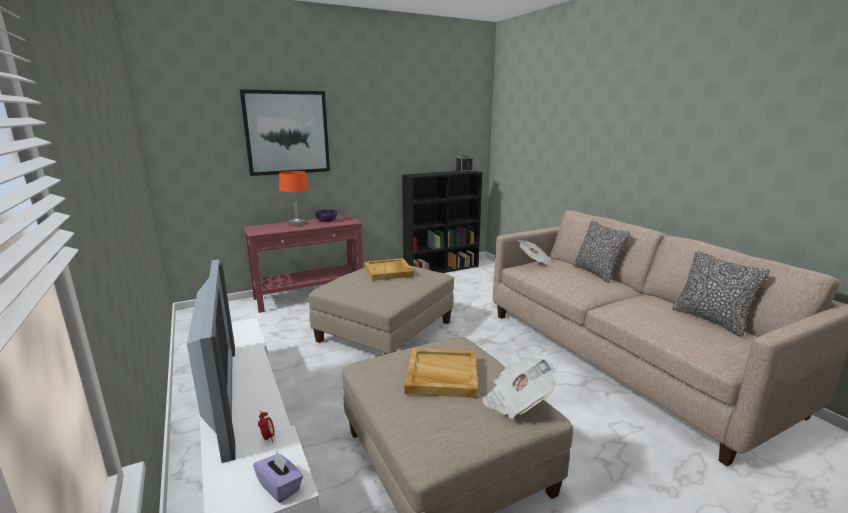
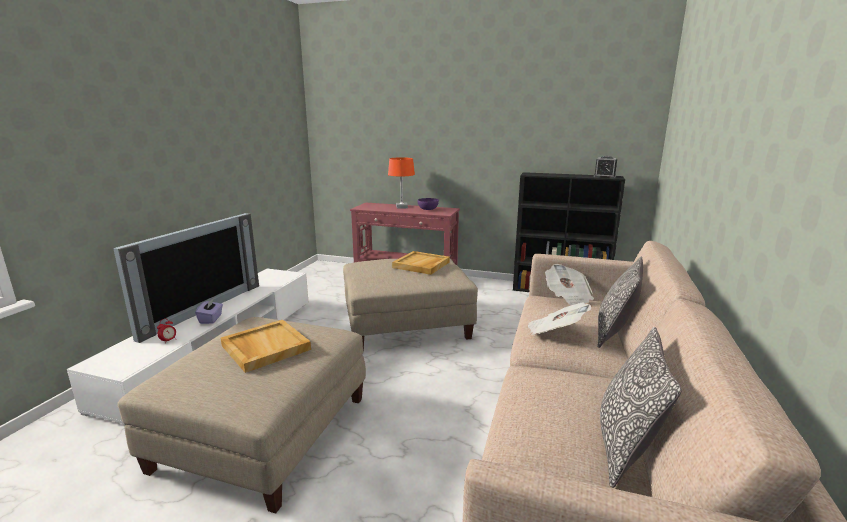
camera: 45 degrees right, 0 degrees up
picture [240,90,330,176] -> none
purple tissue box [253,450,303,503] -> purple tissue box moved to [195,298,223,324]
newspaper [482,357,556,419] -> newspaper moved to [528,302,591,335]

